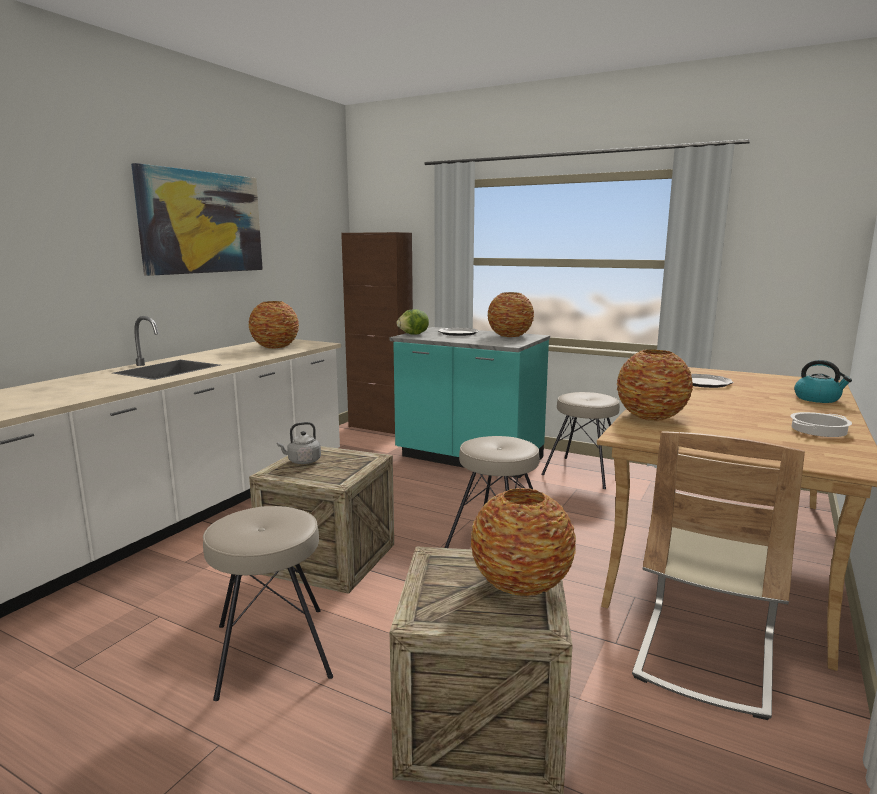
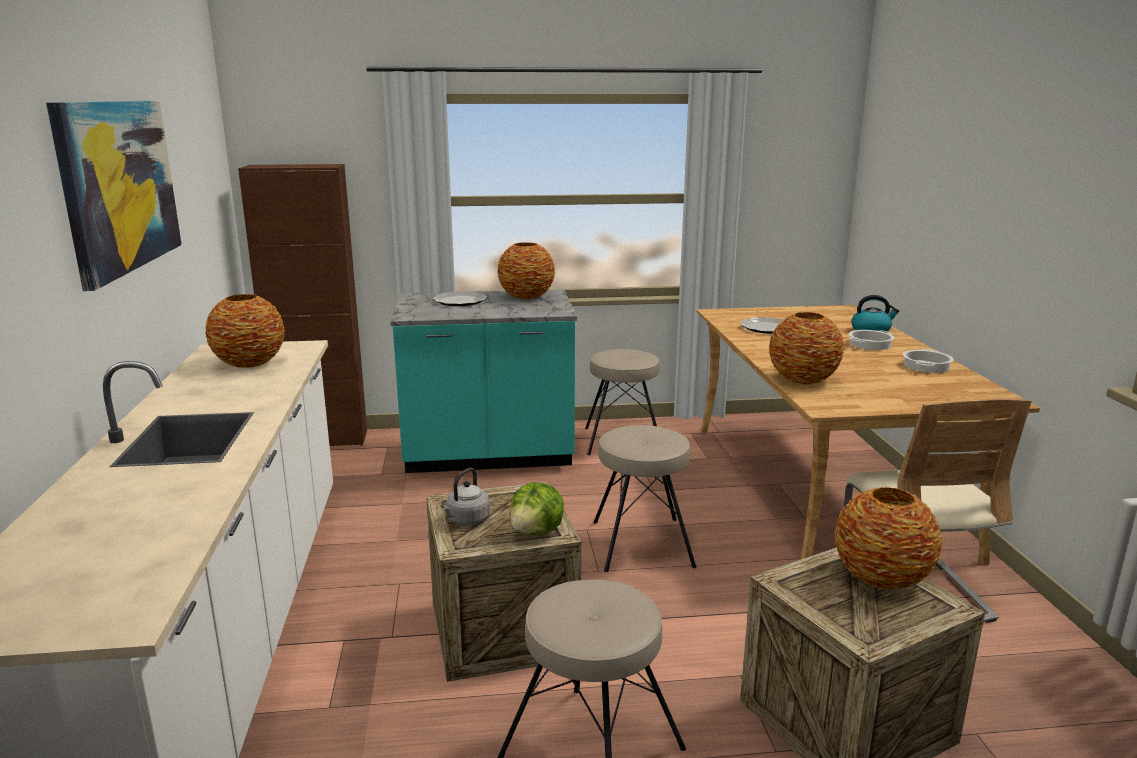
camera: 35 degrees left, 5 degrees up
lettuce [397,309,429,335] -> lettuce moved to [510,482,564,535]
none -> cooking pot [849,330,894,350]

